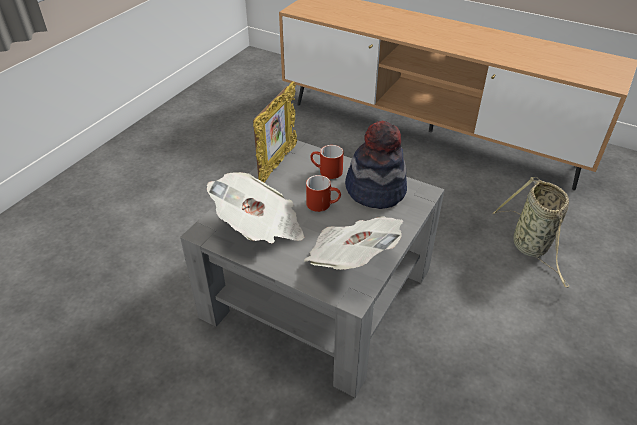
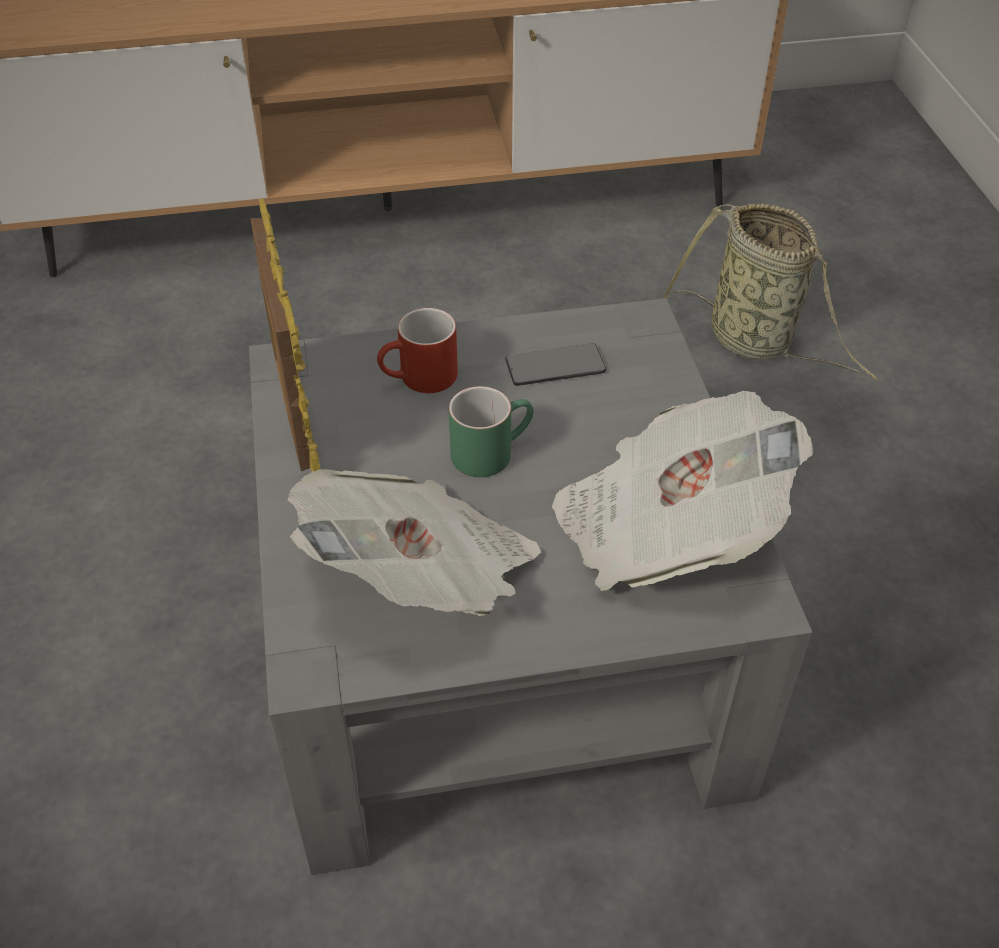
camera: 40 degrees left, 5 degrees up
red mug [306,175,341,212] -> green mug [449,386,534,477]
hat [345,121,407,209] -> phone [505,343,606,386]

